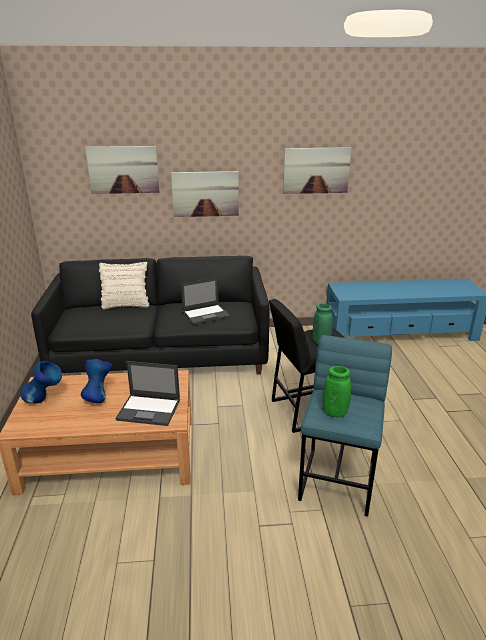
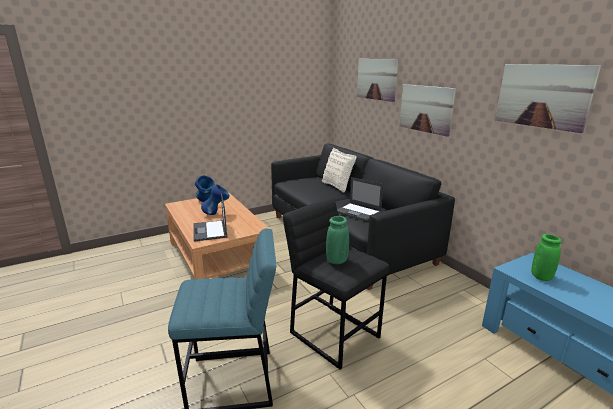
camera: 65 degrees right, 5 degrees down
green vase [322,366,351,418] -> green vase moved to [531,234,562,281]

